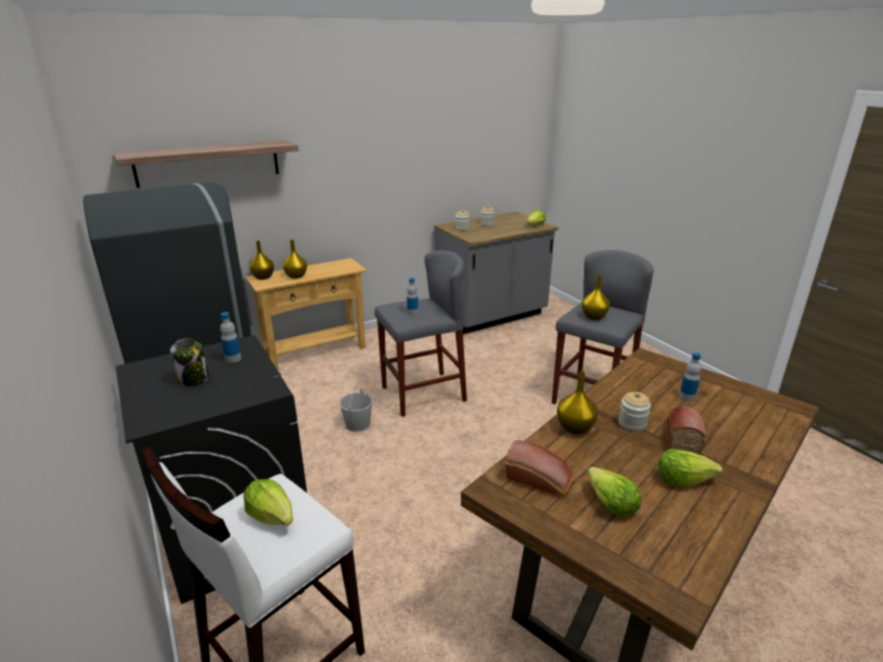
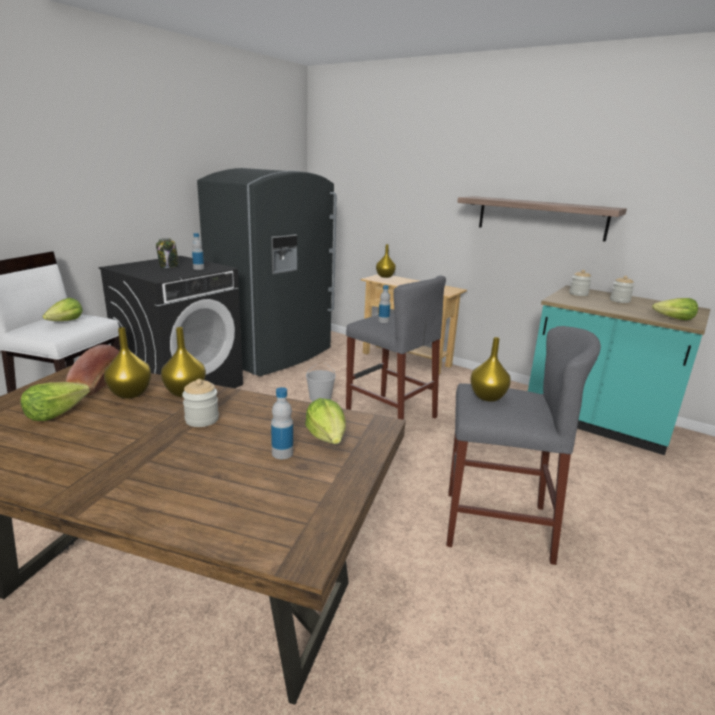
camera: 65 degrees right, 5 degrees down
shelf [113,140,299,188] -> shelf moved to [457,196,627,242]
yellow vase [283,240,307,279] -> yellow vase moved to [104,327,151,399]
grey counter [434,212,559,334] -> turquoise counter [528,285,710,455]
lettuce [659,449,722,486] -> lettuce moved to [305,398,346,444]
bread [667,406,706,454] -> none

